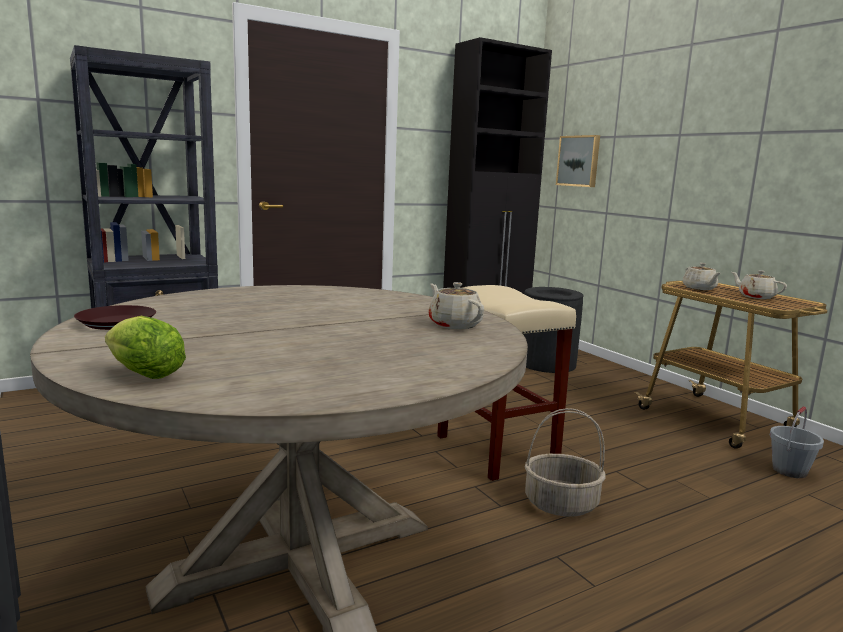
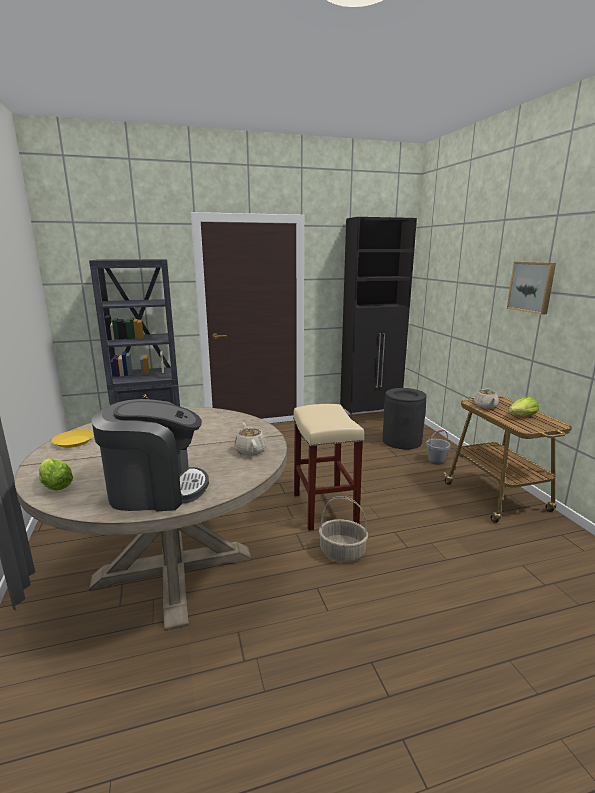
camera: 15 degrees right, 5 degrees up
brown plate [74,305,156,330] -> yellow plate [52,430,94,448]
picture [556,135,600,187] -> picture moved to [507,262,556,315]
beige teapot [732,270,787,299] -> lettuce [508,396,539,416]
grey bucket [770,406,824,478] -> grey bucket moved to [426,430,450,465]
none -> coffee machine [92,399,209,512]

